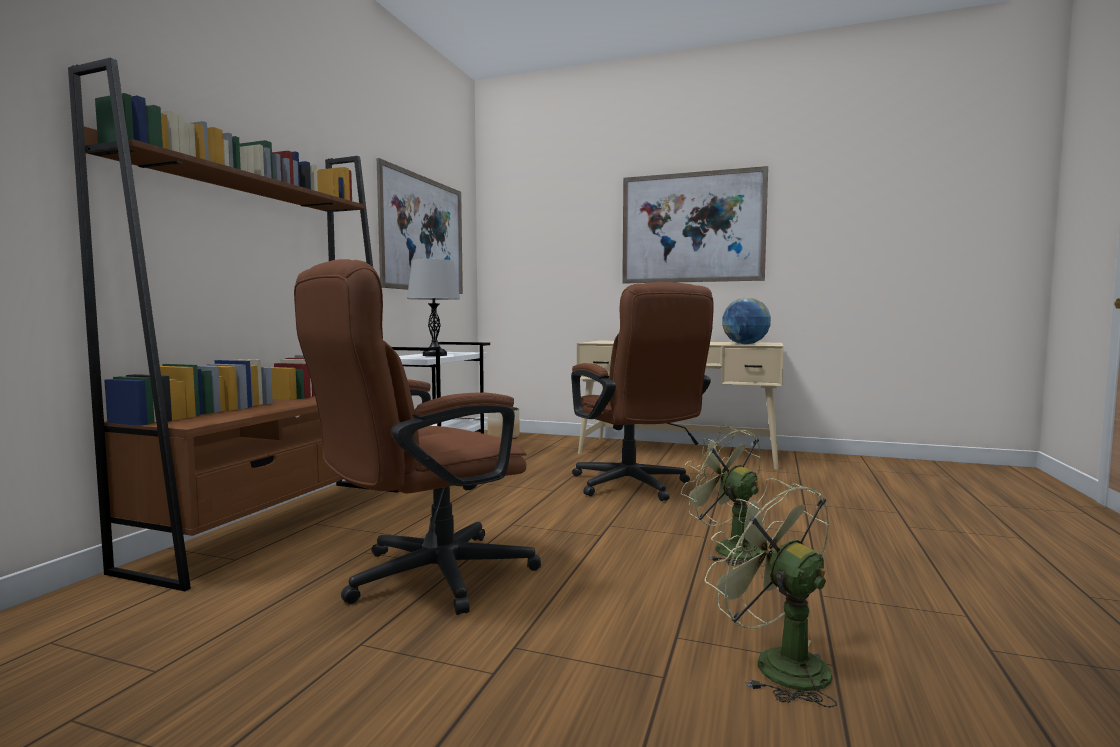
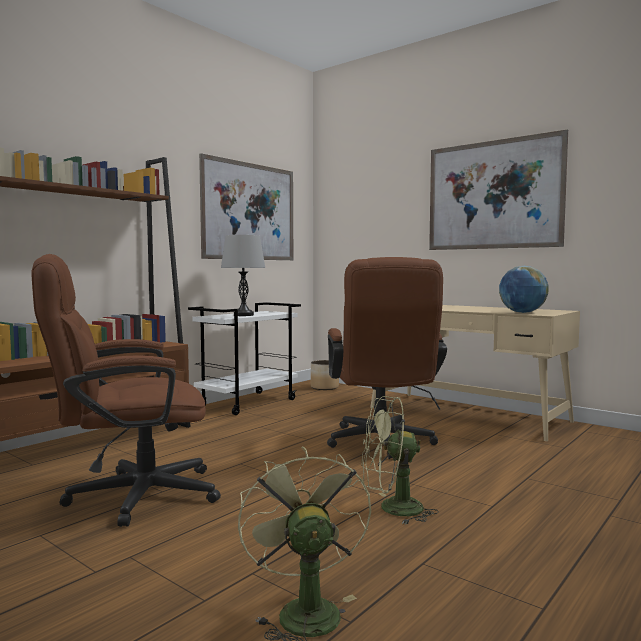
camera: 20 degrees right, 0 degrees up
green fan [681,425,765,566] -> green fan turned 75 degrees counterclockwise [362,396,439,525]

